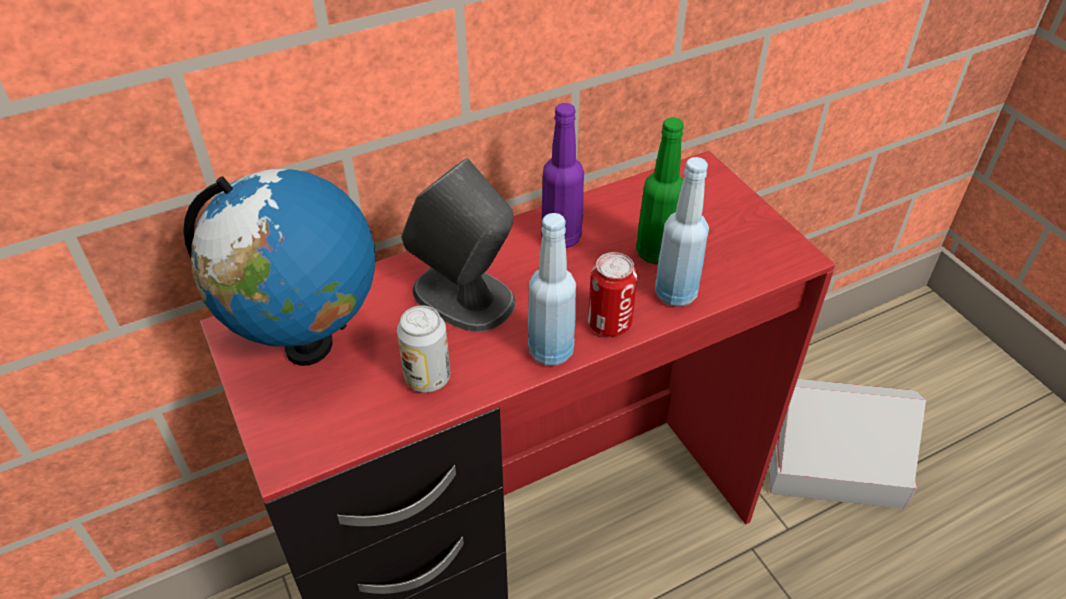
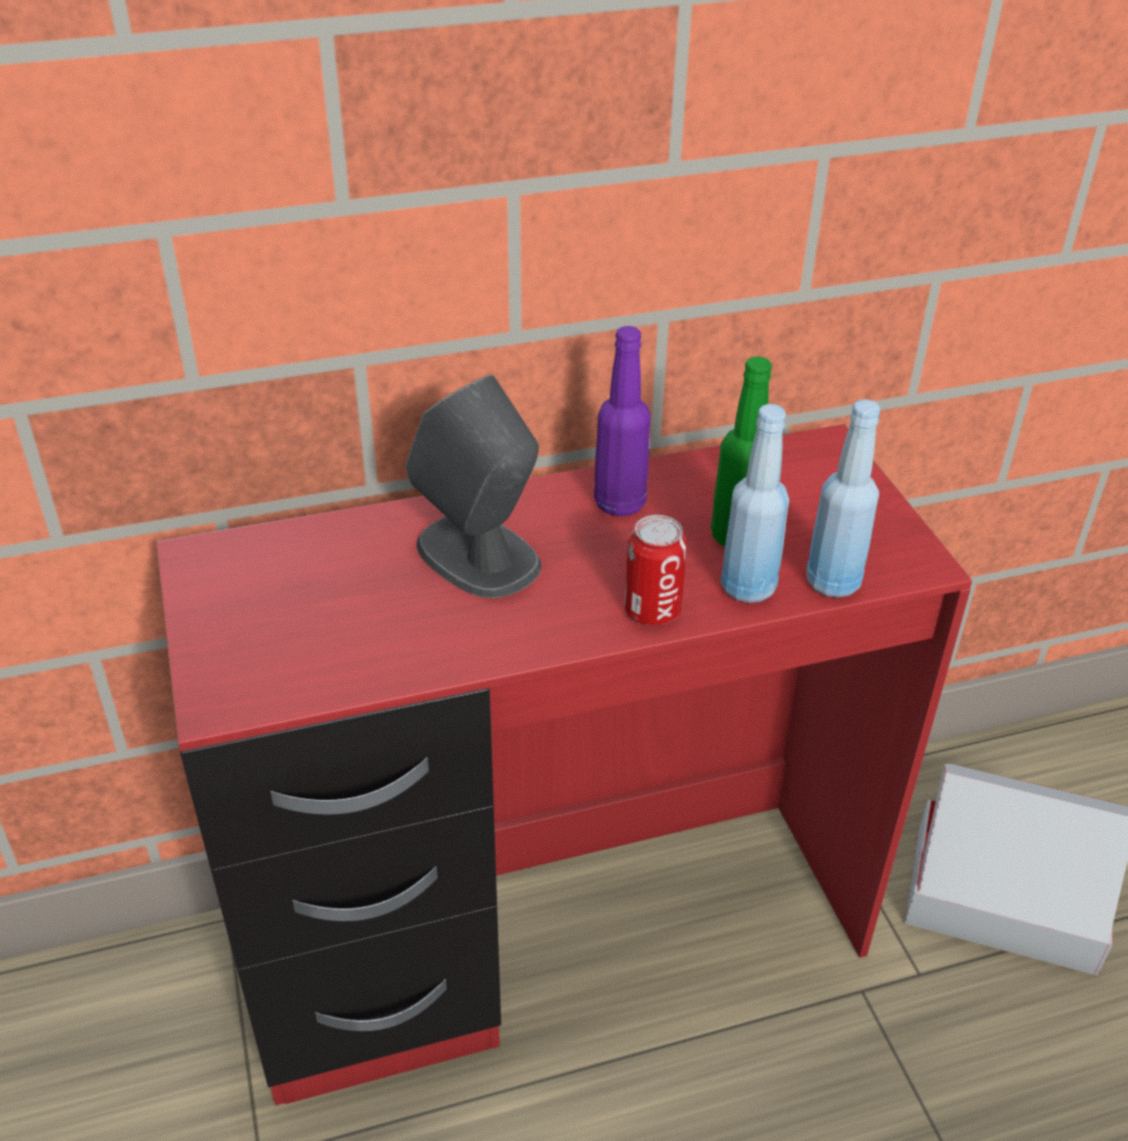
camera: 10 degrees right, 5 degrees down
globe [183,169,375,366] -> none
can [397,305,450,392] -> none
blue bottle [528,213,576,366] -> blue bottle moved to [806,399,880,598]

